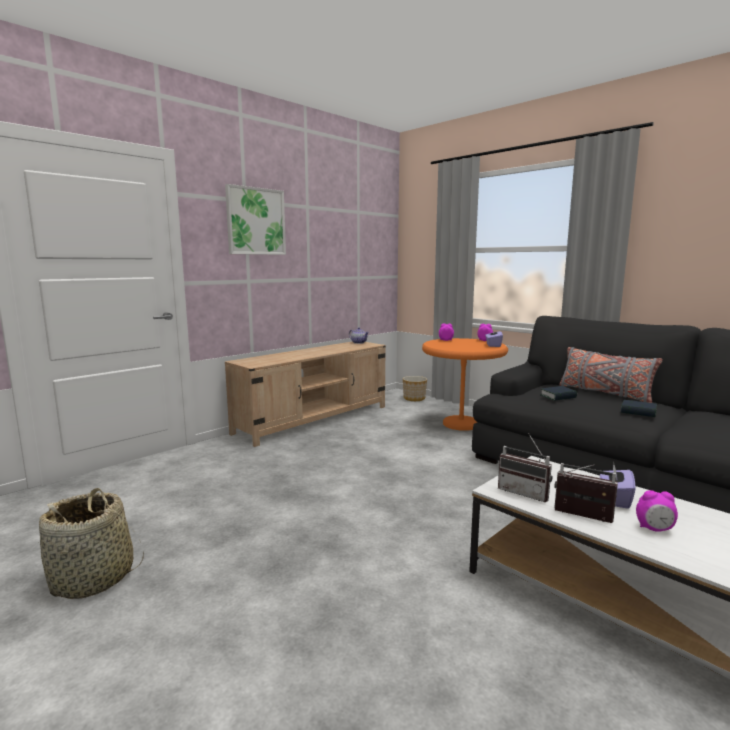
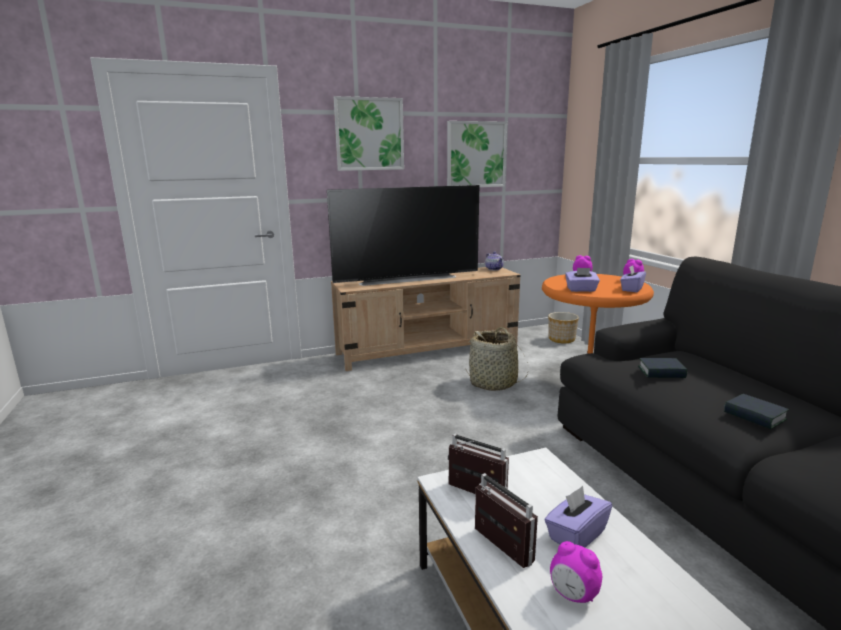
camera: 25 degrees right, 5 degrees up
basket [39,488,144,599] -> basket moved to [466,327,528,391]
radio [498,433,553,502] -> radio turned 150 degrees clockwise [448,433,509,494]
grey pillow [560,347,663,403] -> none
none -> television [327,185,479,286]
none -> picture [447,121,507,187]
none -> purple tissue box [565,268,600,292]

